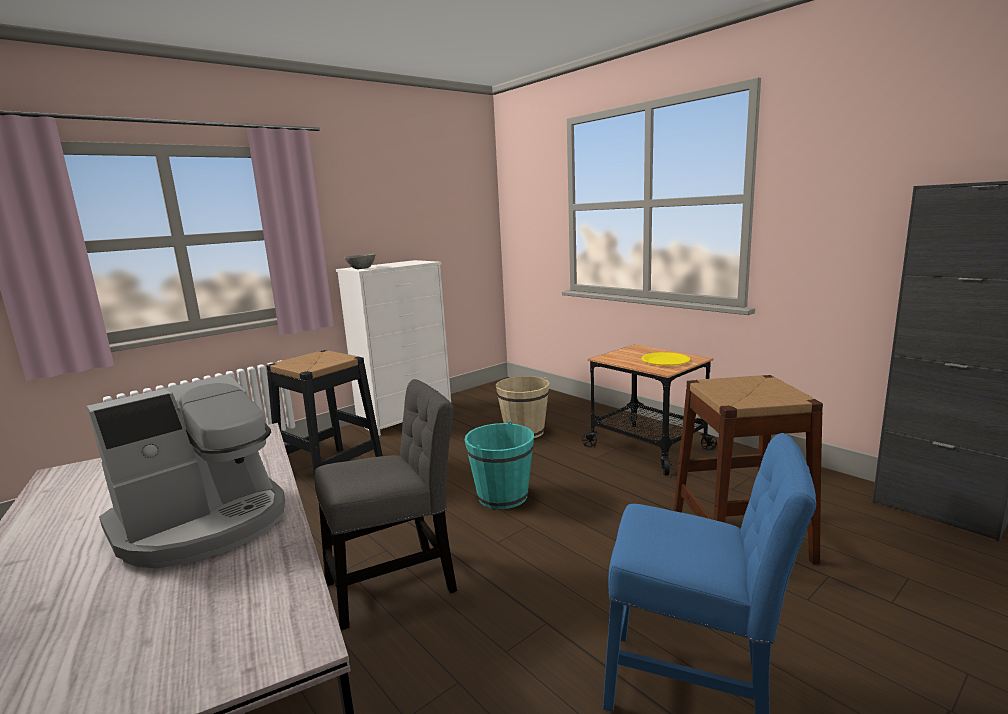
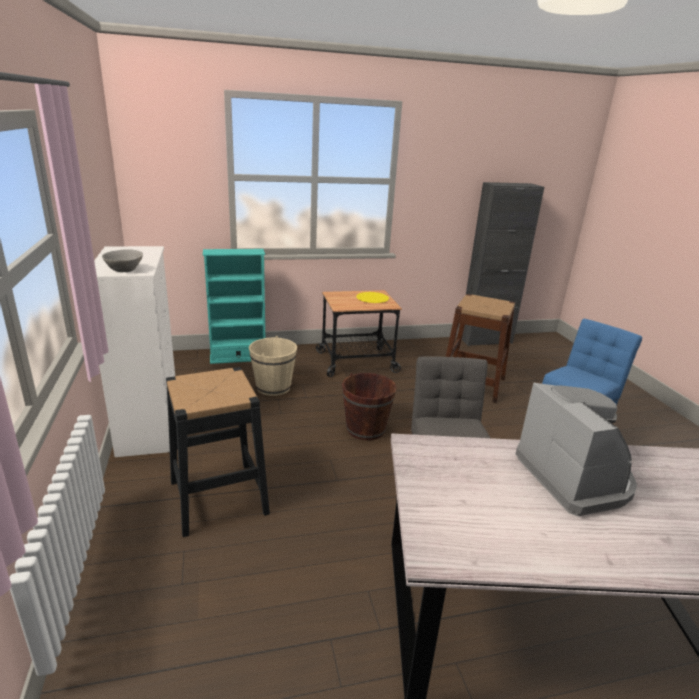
camera: 65 degrees left, 10 degrees up
turquoise bucket [464,421,534,509] -> brown bucket [342,373,397,440]
none -> turquoise bookcase [203,249,265,364]

